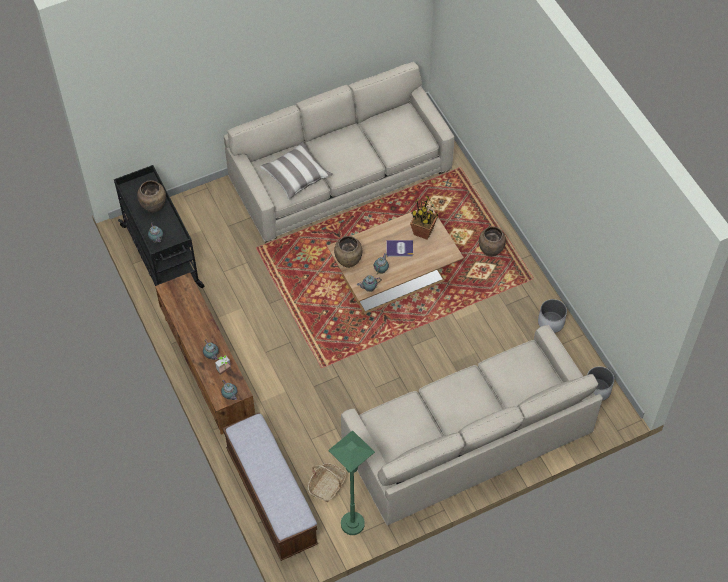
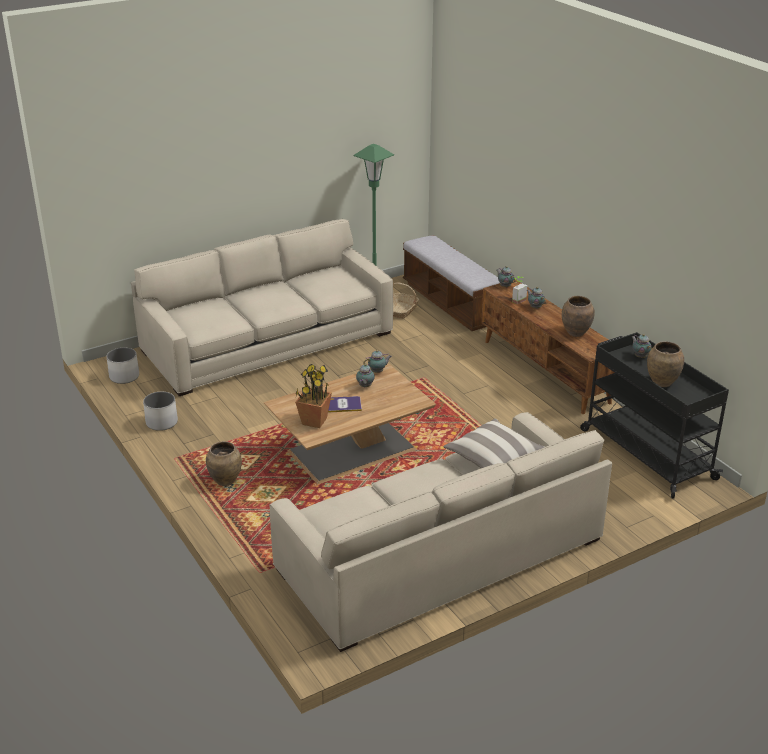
camera: 175 degrees right, 25 degrees down
brown vase [334,236,362,268] -> brown vase moved to [562,296,595,337]

